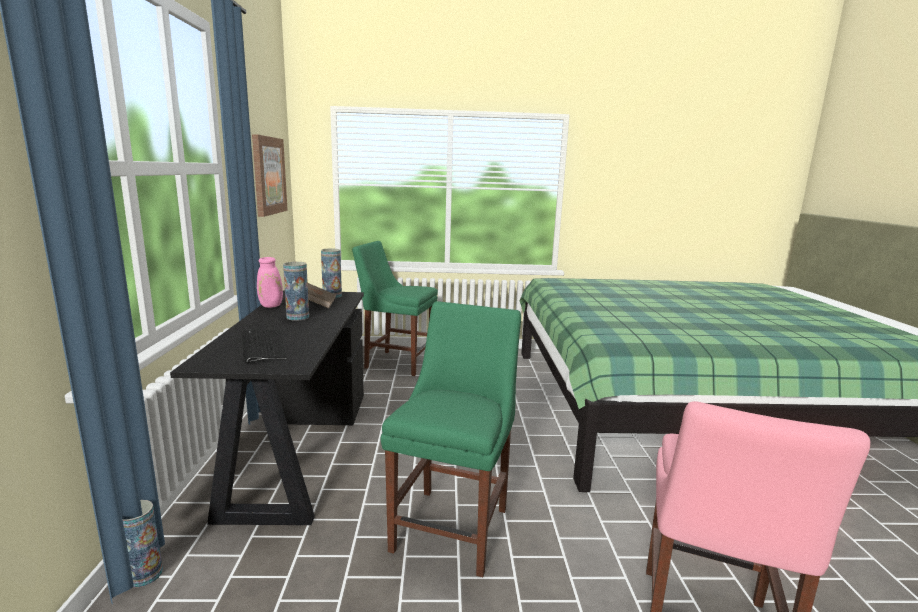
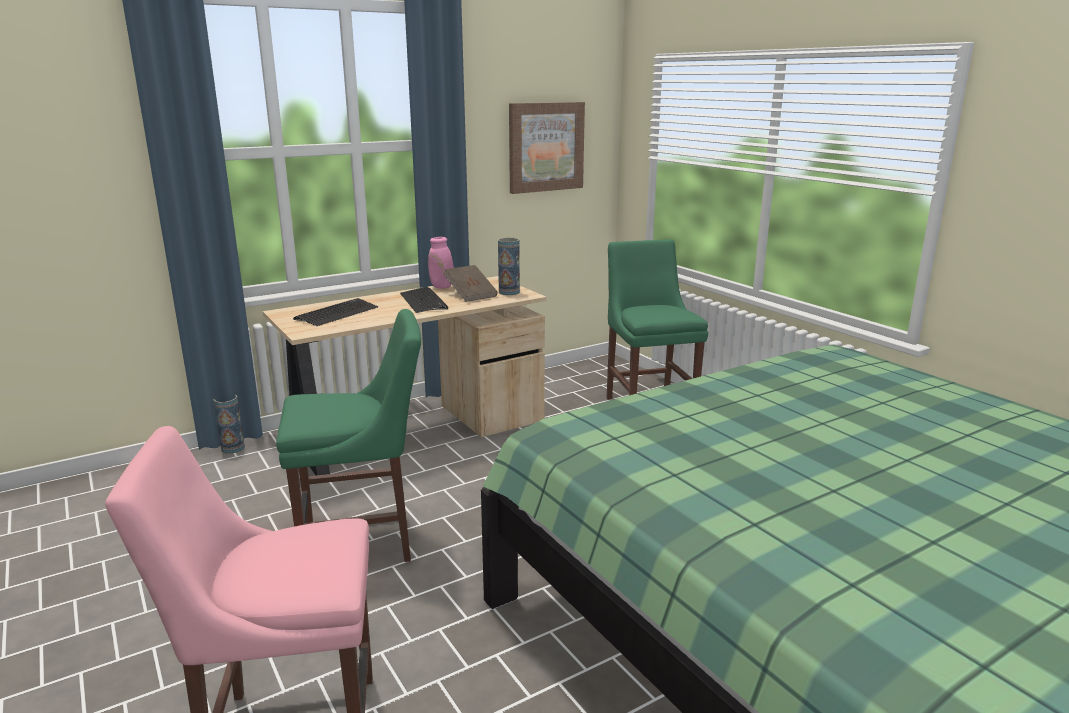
camera: 60 degrees right, 5 degrees up
black desk [170,290,364,525] -> beige desk [263,276,546,475]
vase [283,262,309,321] -> keyboard [400,287,448,313]

